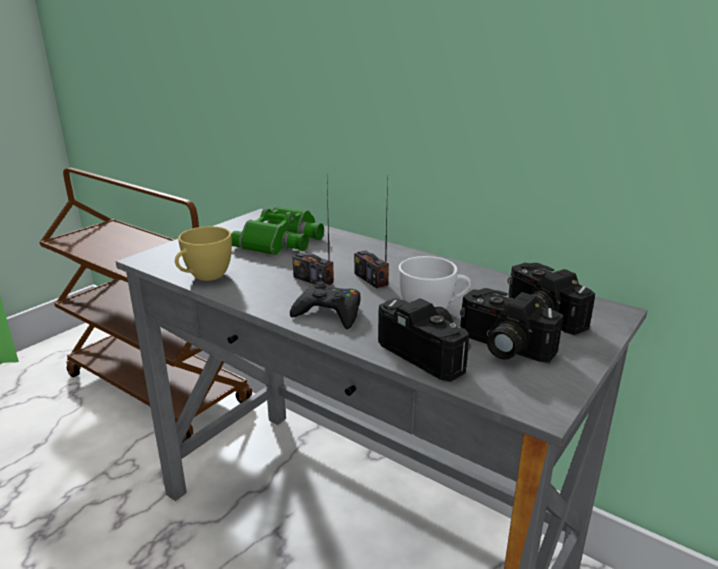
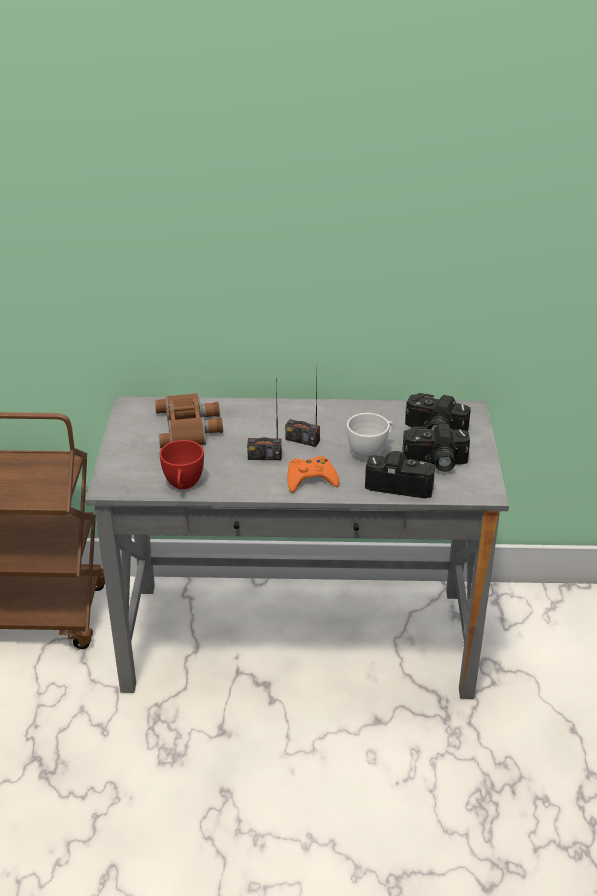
camera: 35 degrees left, 10 degrees up
yellow cup [175,226,232,281] -> red cup [160,440,204,489]
green binoculars [231,206,324,255] -> brown binoculars [155,393,223,448]
black game controller [290,281,361,329] -> orange game controller [288,456,339,493]

